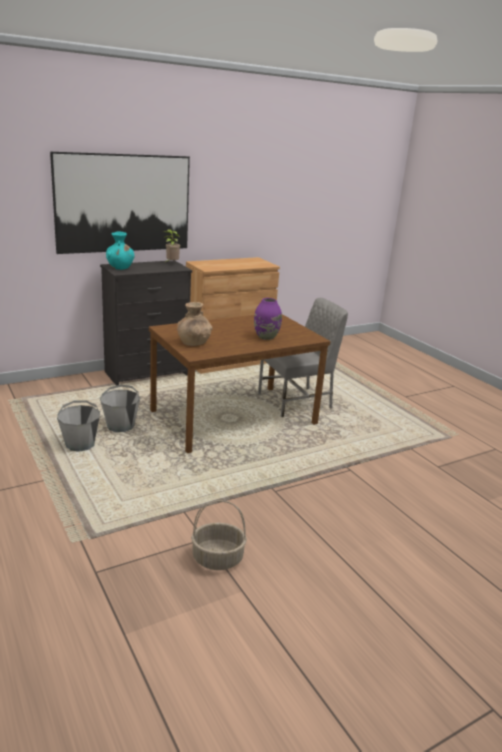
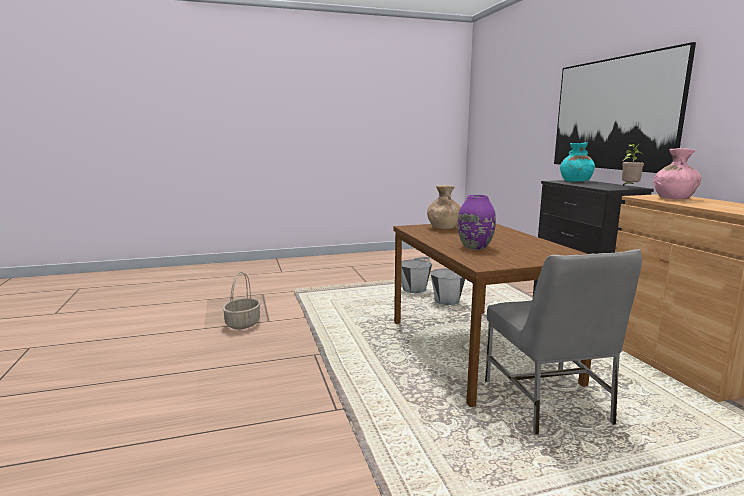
camera: 105 degrees right, 10 degrees down
none -> pink vase [653,148,701,199]

